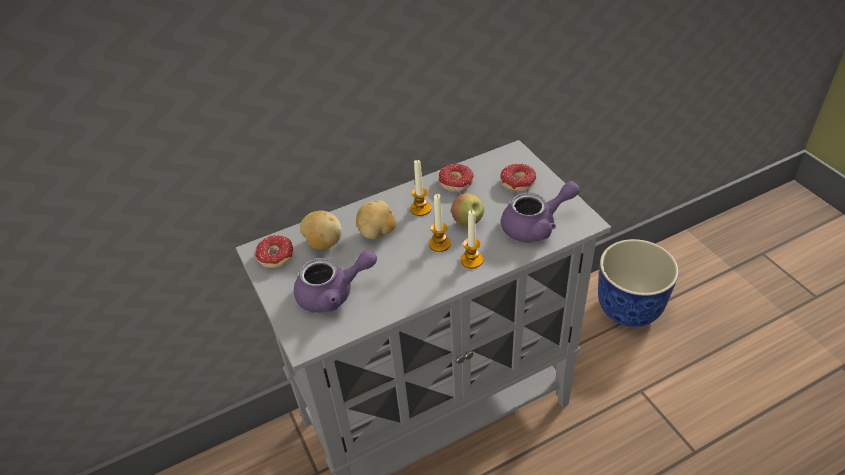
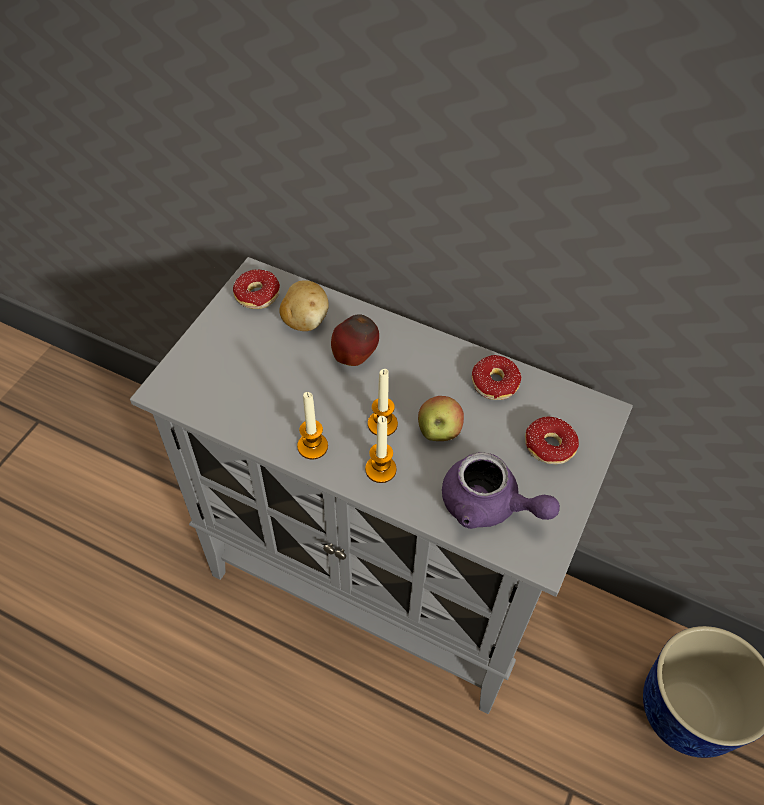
camera: 50 degrees right, 10 degrees up
purple teapot [294,250,377,313] -> none
potato [356,200,396,239] -> apple [331,314,379,366]
candle [410,160,431,216] -> candle moved to [297,392,328,460]

